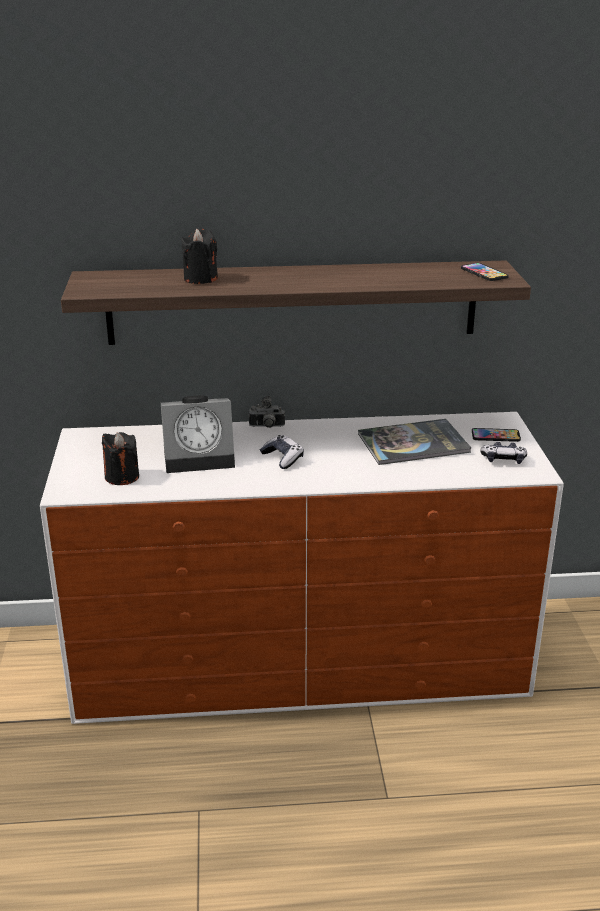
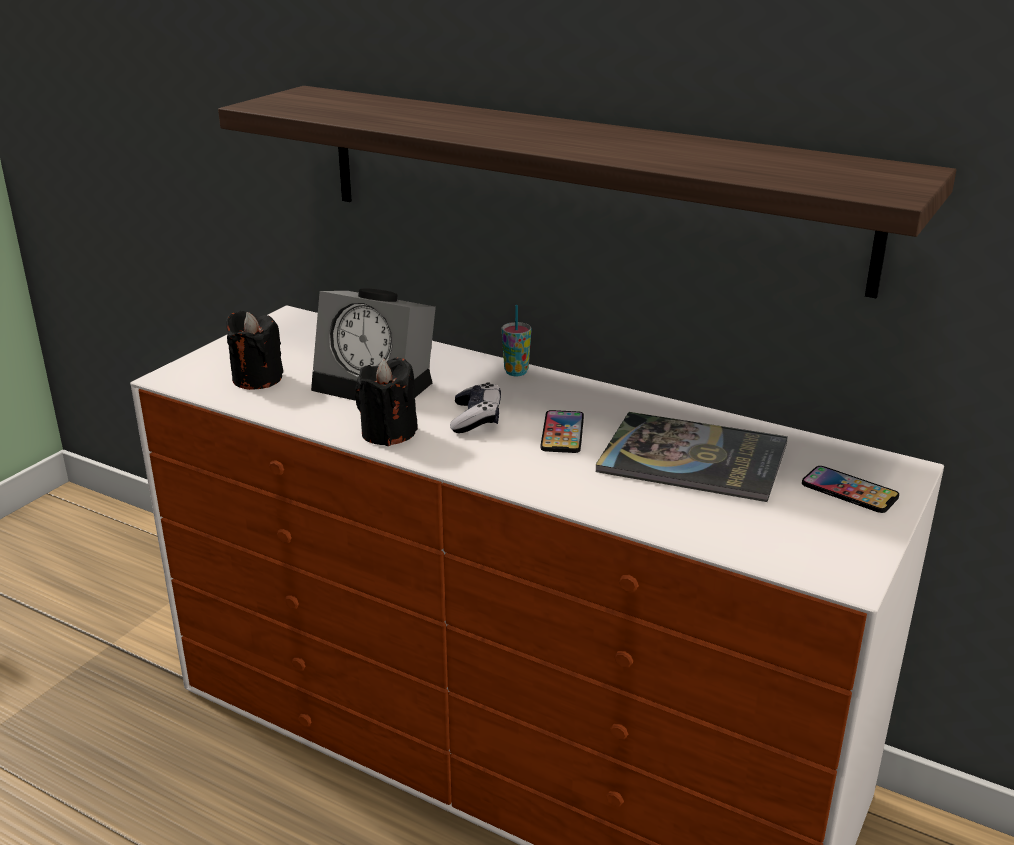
camera: 35 degrees right, 0 degrees up
black candle [181,229,218,284] -> black candle moved to [355,358,418,446]
camera [248,396,285,428] -> cup [502,305,531,376]
phone [461,263,509,281] -> phone moved to [541,410,584,453]
game controller [480,442,527,464] -> none

